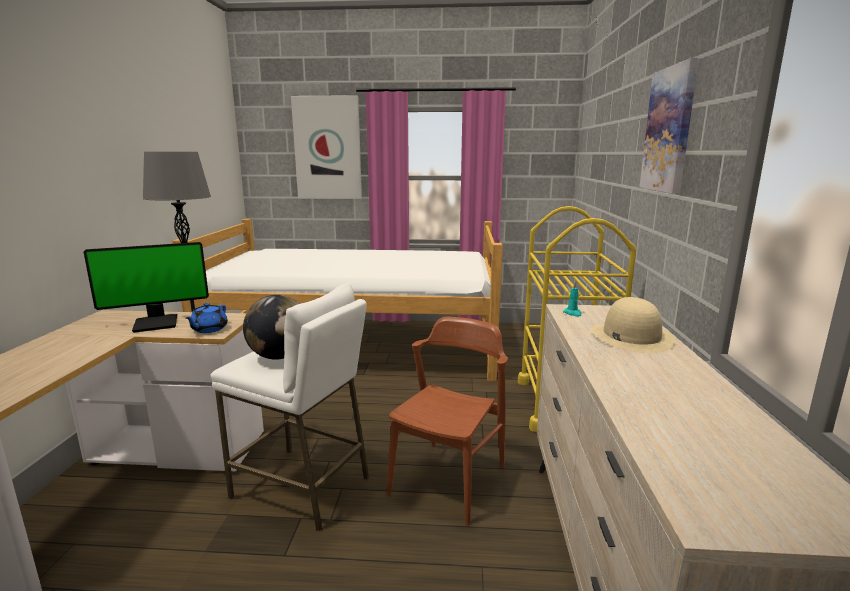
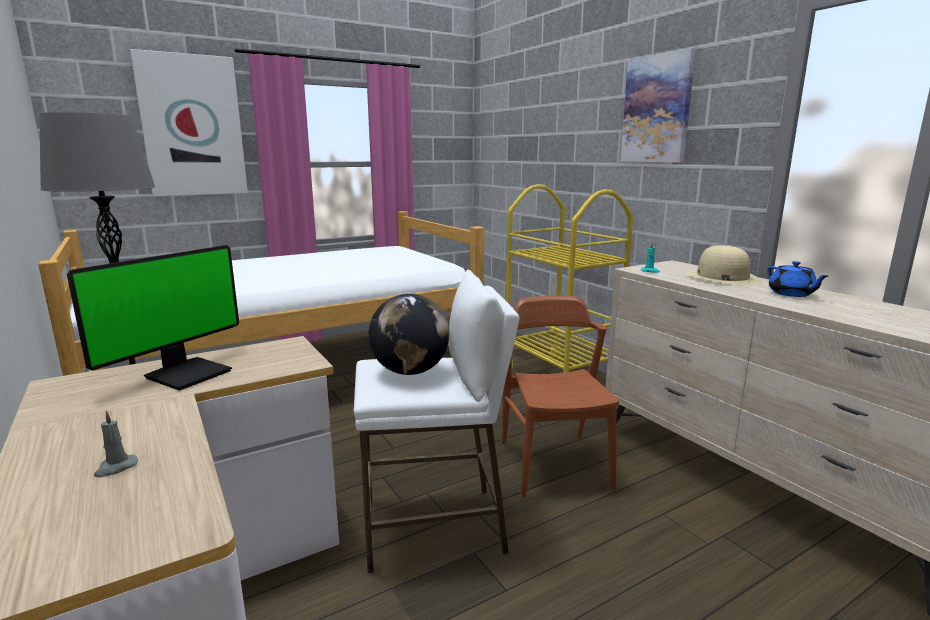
camera: 35 degrees left, 0 degrees up
blue teapot [185,303,228,333] -> blue teapot moved to [767,261,828,297]
none -> grey candle [94,411,138,477]

